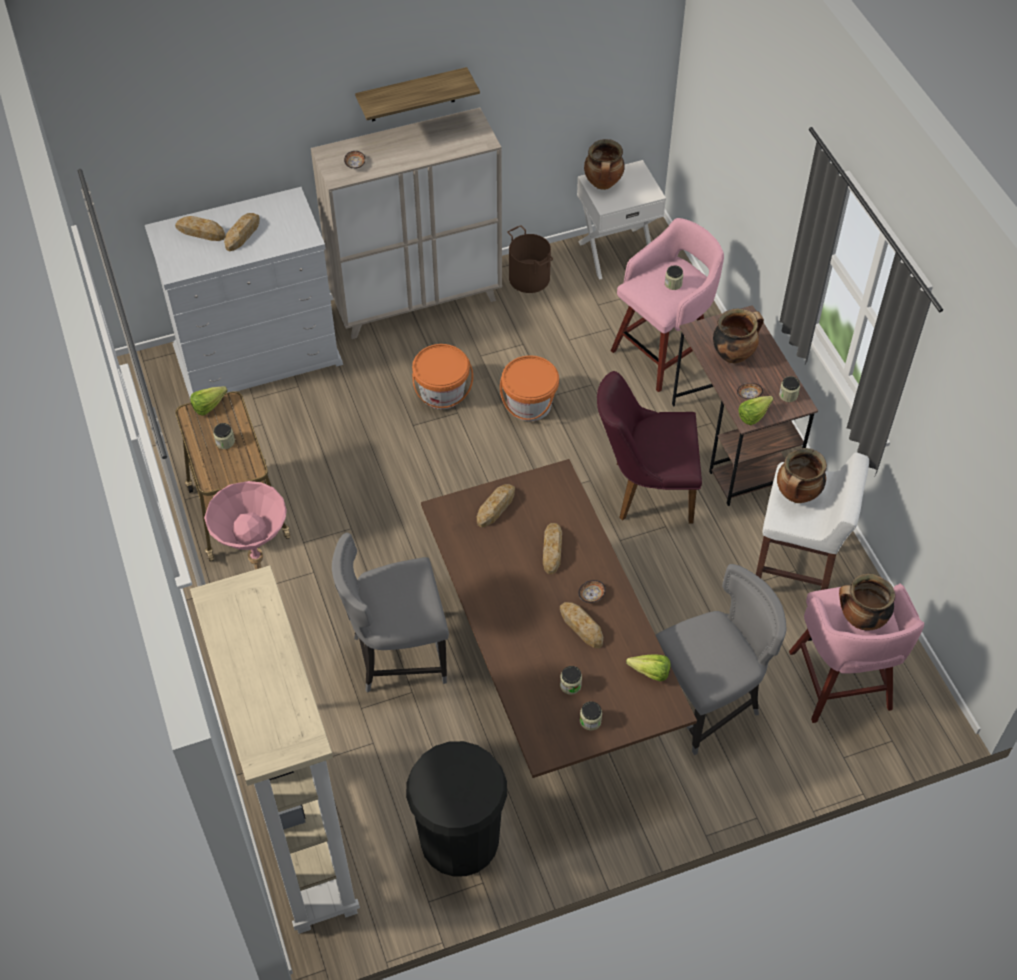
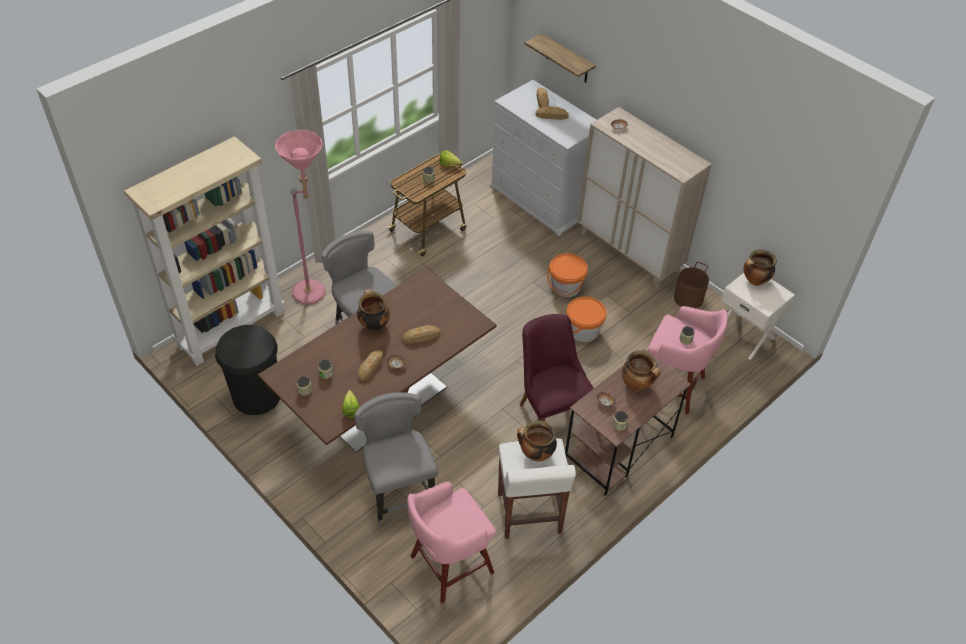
camera: 65 degrees right, 5 degrees down
shelf [355,67,480,122] -> shelf moved to [524,33,596,83]
bread [477,484,515,528] -> none
grey chair [656,564,786,755] -> grey chair turned 150 degrees counterclockwise [354,392,438,525]
lettuce [738,396,773,425] -> none
cooking pot [839,574,895,630] -> cooking pot moved to [357,289,390,331]

